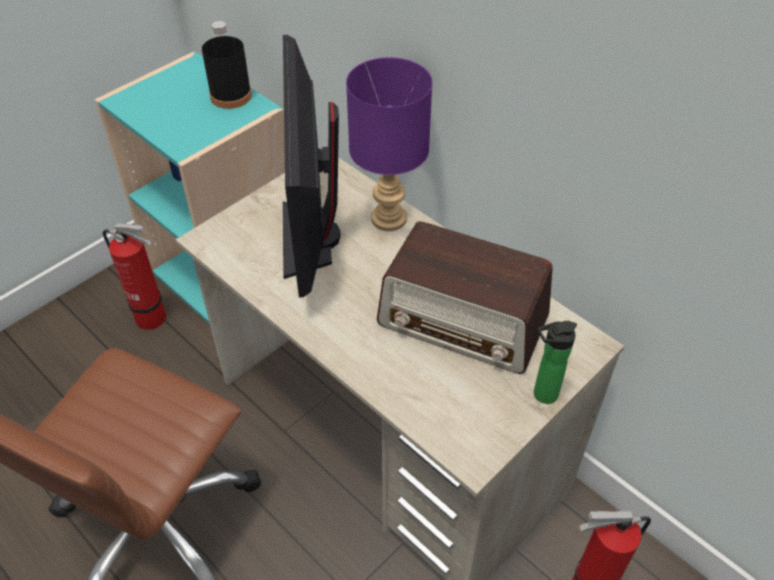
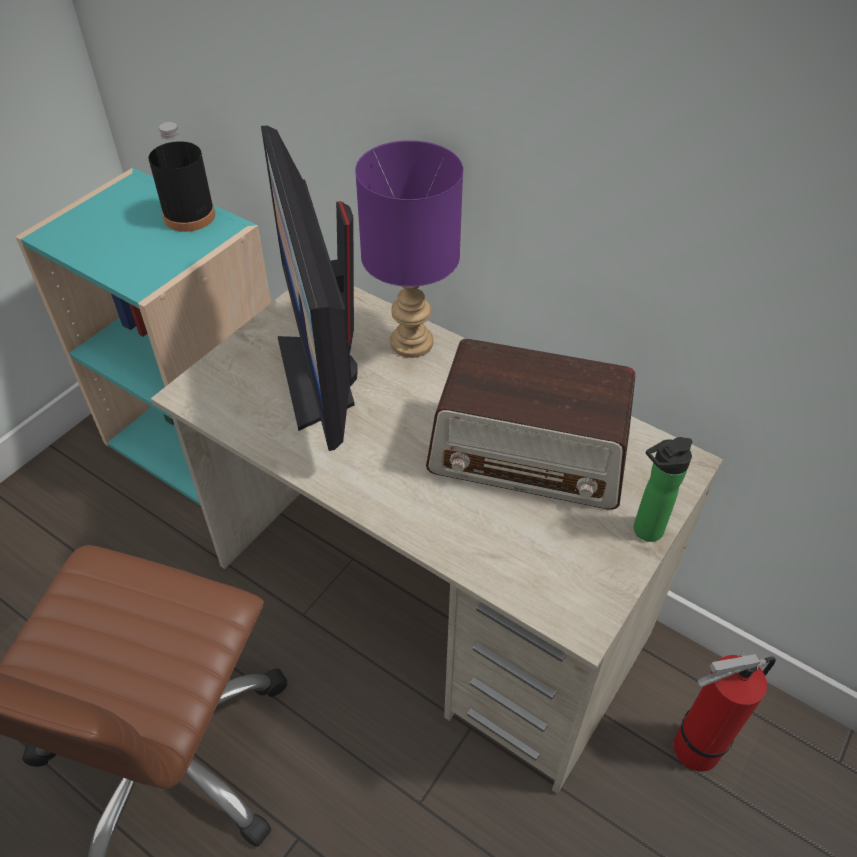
camera: 10 degrees left, 0 degrees up
fire extinguisher [103,223,166,330] -> none

